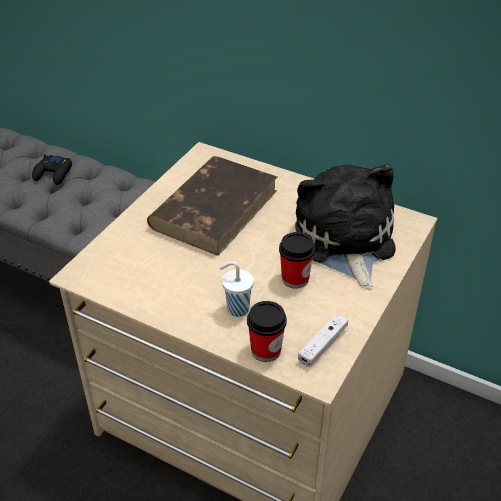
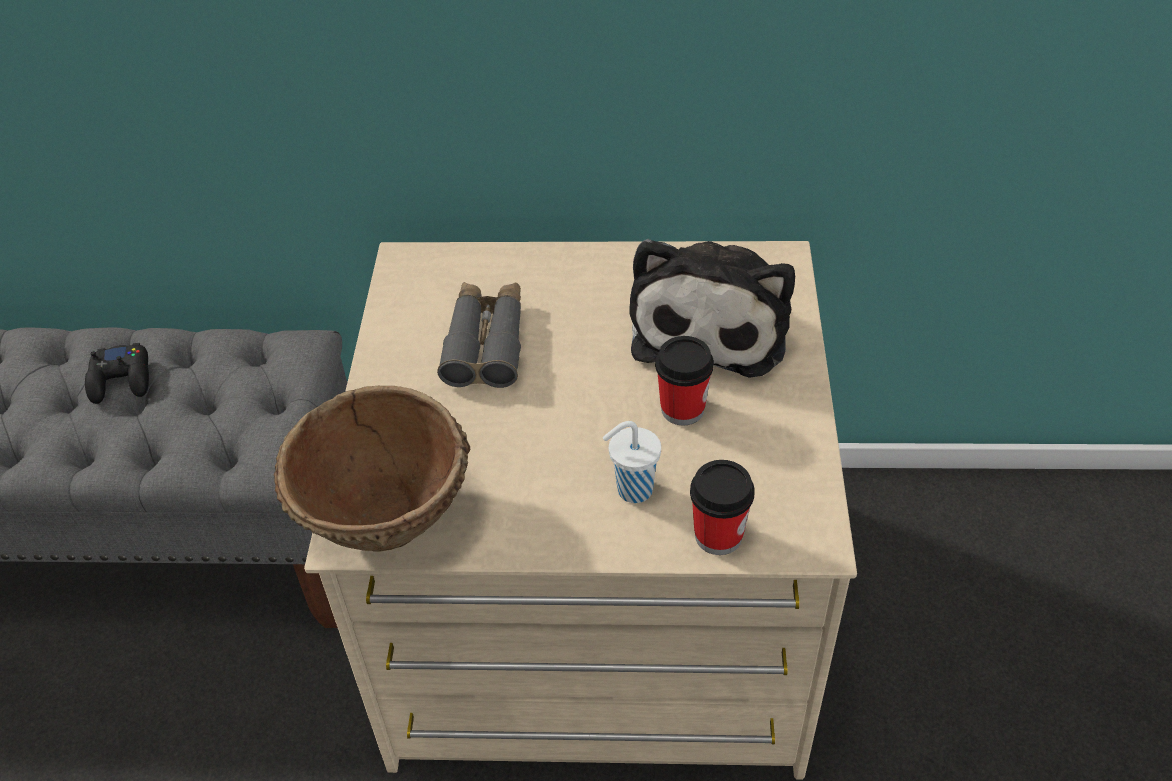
camera: 25 degrees left, 5 degrees up
brown book [147,156,277,256] -> grey binoculars [437,282,521,388]
plush toy [295,164,396,290] -> plush toy turned 135 degrees counterclockwise [629,239,795,378]
white game controller [298,314,348,367] -> none
none -> brown bowl [274,386,470,552]

